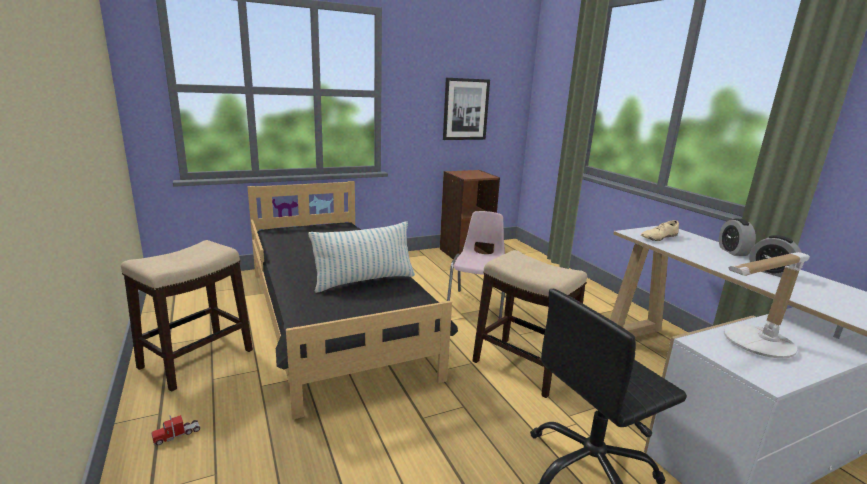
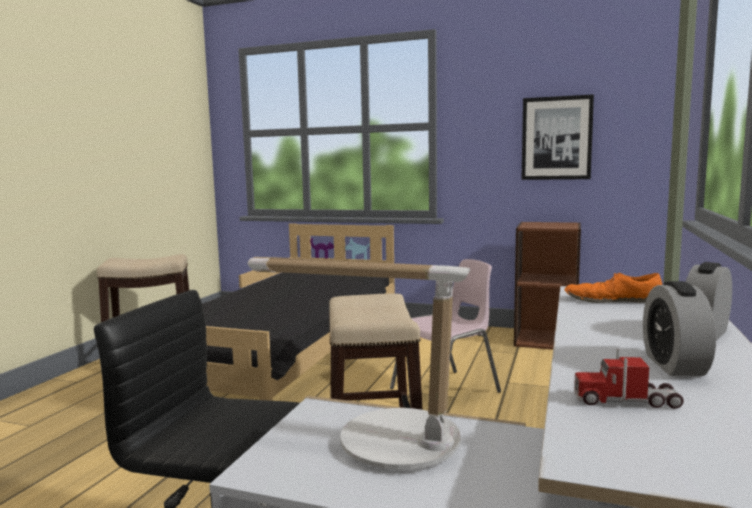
camera: 45 degrees right, 10 degrees down
toy truck [151,415,200,445] -> toy truck moved to [574,349,684,409]
pillow [309,221,415,293] -> none
beige shoe [641,220,679,241] -> orange shoe [564,273,662,303]

